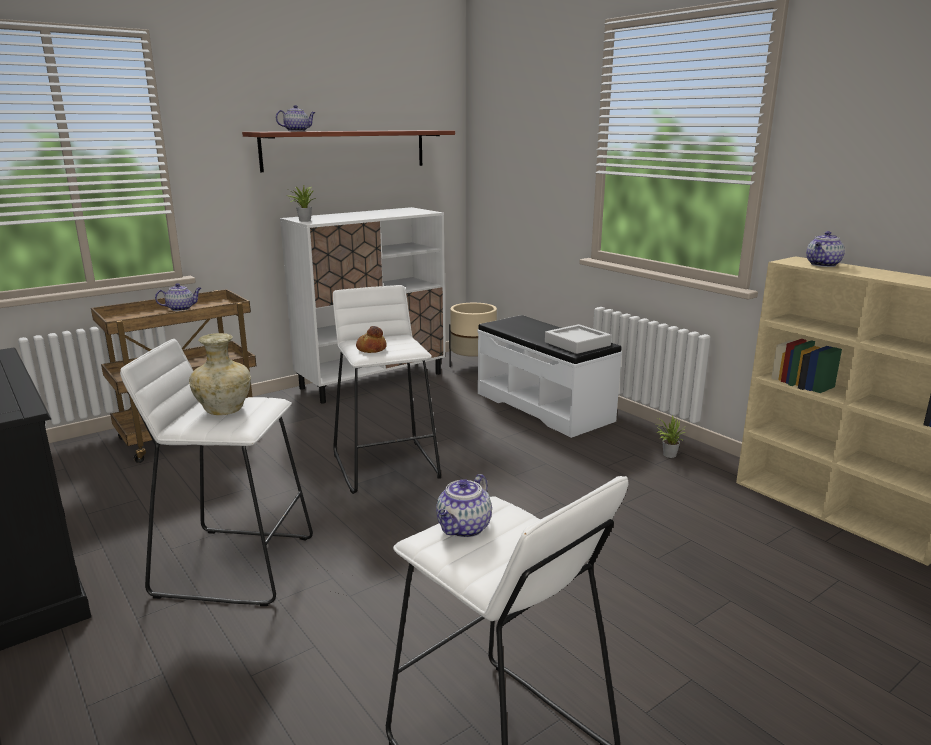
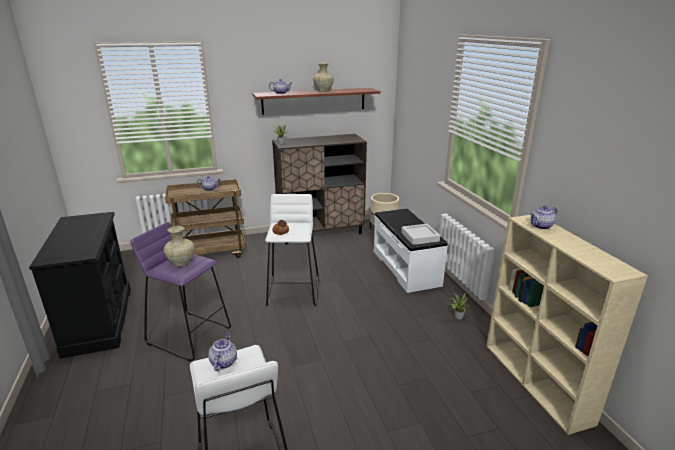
camera: 20 degrees right, 5 degrees up
white stool [120,339,313,606] -> purple stool [131,222,231,361]
white cabinet [280,207,445,403] -> brown cabinet [272,134,367,244]
teapot [436,474,492,538] -> teapot turned 135 degrees clockwise [208,332,237,371]
none -> beige vase [313,63,334,92]

